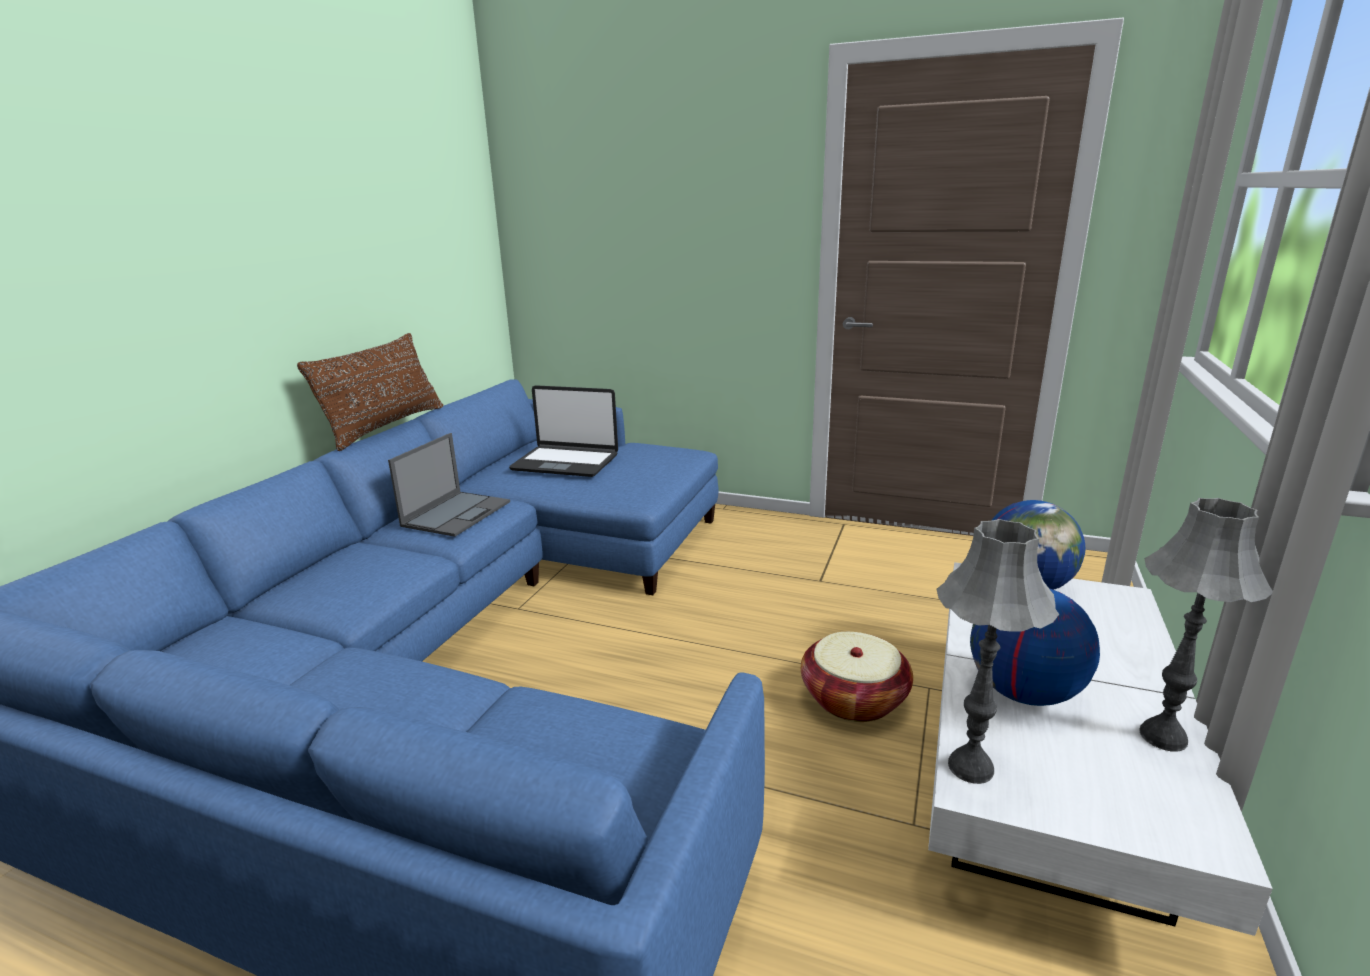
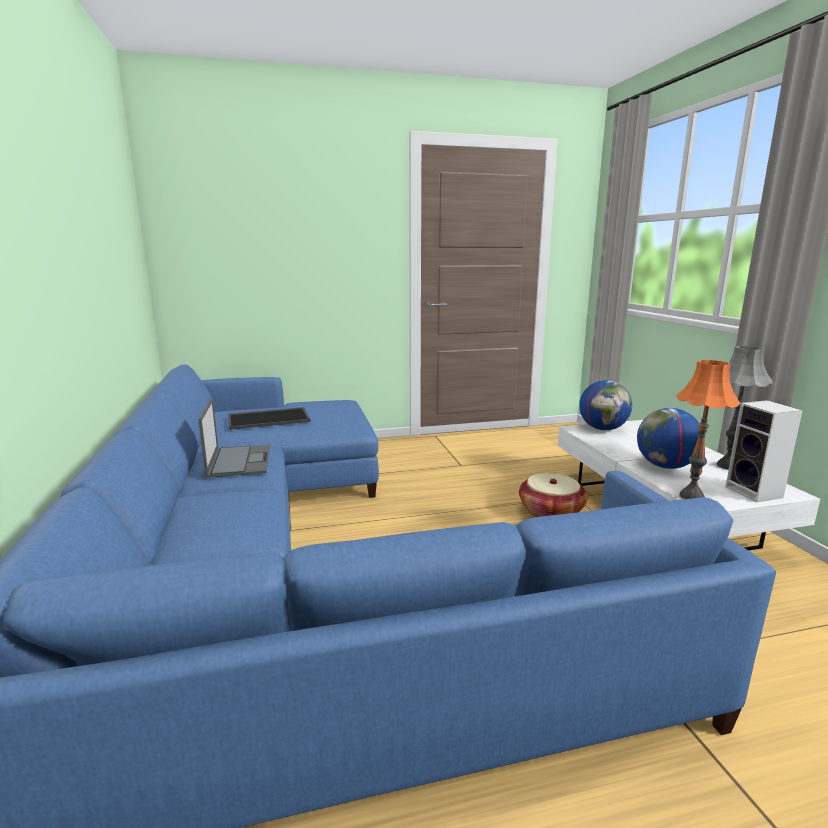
camera: 35 degrees left, 5 degrees down
brown pillow [297,333,443,451] -> none
laptop [509,385,618,477] -> tray [228,407,310,430]
grey table lamp [936,519,1059,784] -> orange table lamp [676,360,741,499]
none -> speaker [726,400,803,502]

